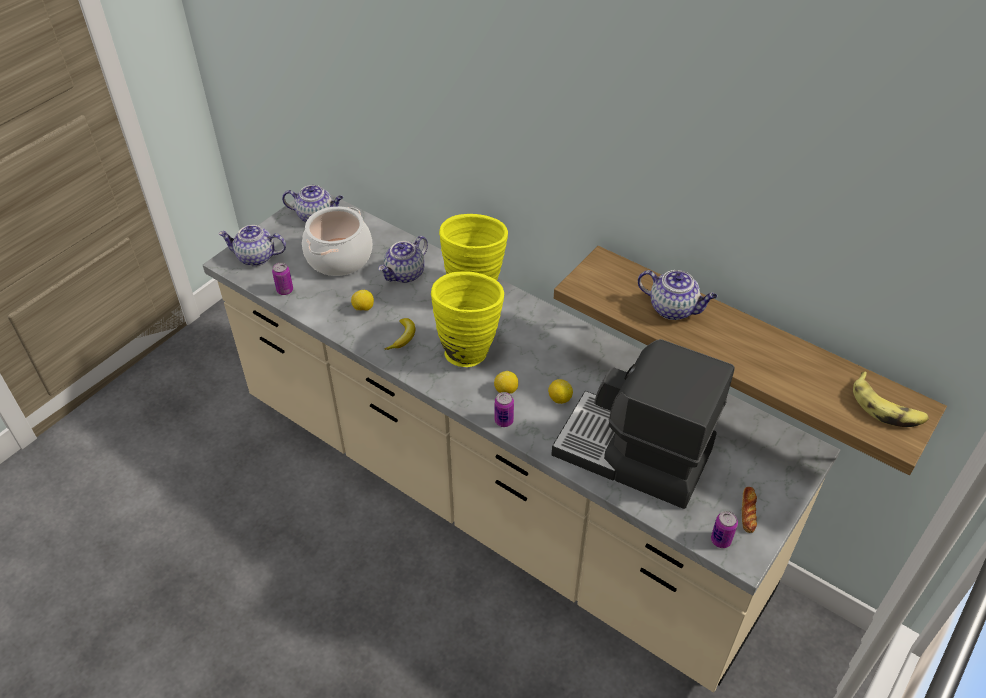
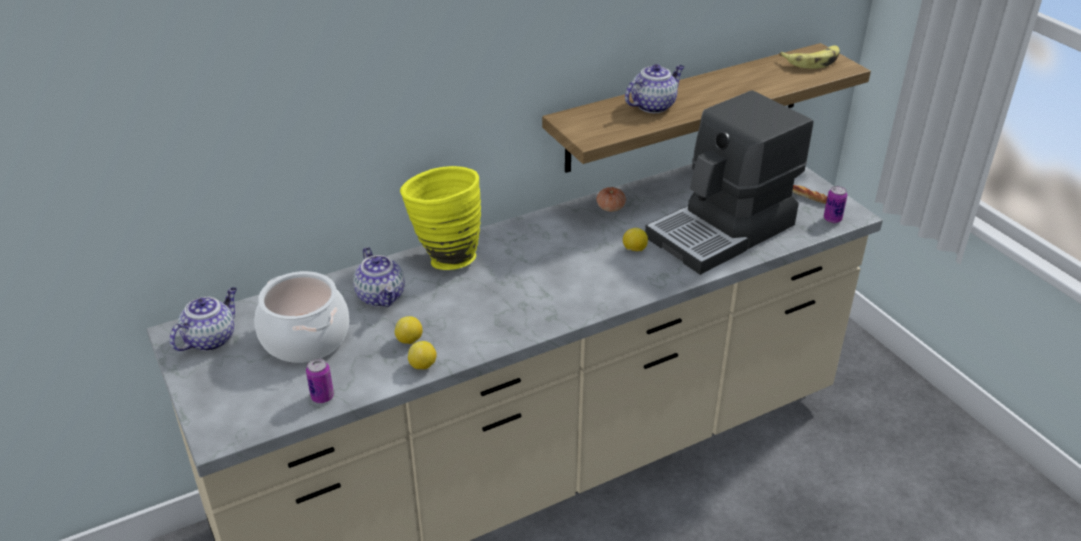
camera: 65 degrees left, 10 degrees down
teapot [218,225,286,266] -> none
banana [385,318,415,350] -> none
yellow vase [431,271,504,367] -> none
lemon [494,371,518,394] -> lemon moved to [408,341,437,369]
can [495,392,514,427] -> none
none -> tomato [597,187,626,212]

